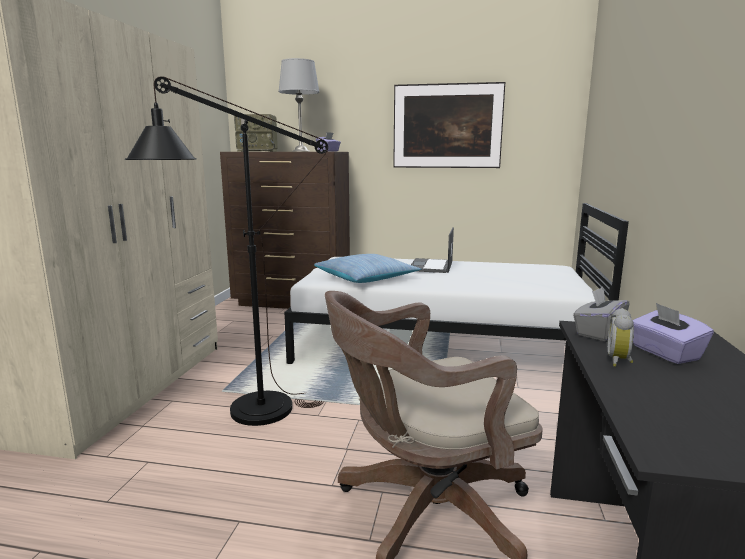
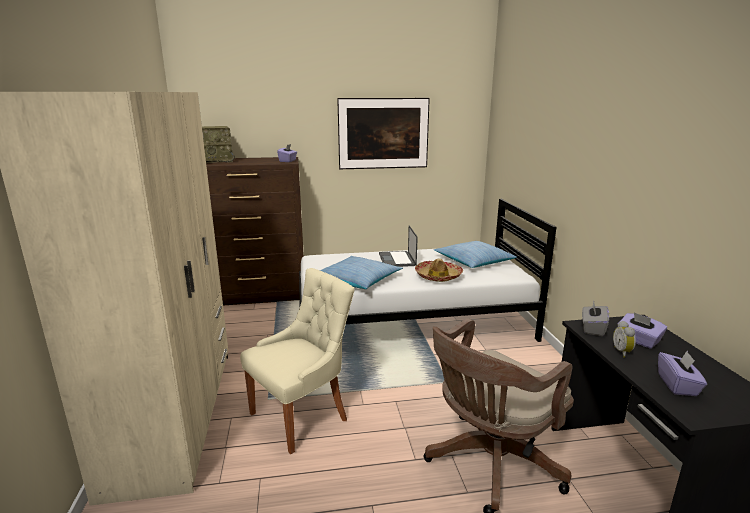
camera: 20 degrees left, 5 degrees up
black floor lamp [125,76,328,426] -> beige chair [240,268,355,454]
grey table lamp [278,58,320,152] -> none
none -> hat [415,259,463,282]
none -> pillow [434,241,517,268]
none -> purple tissue box [658,351,707,396]

